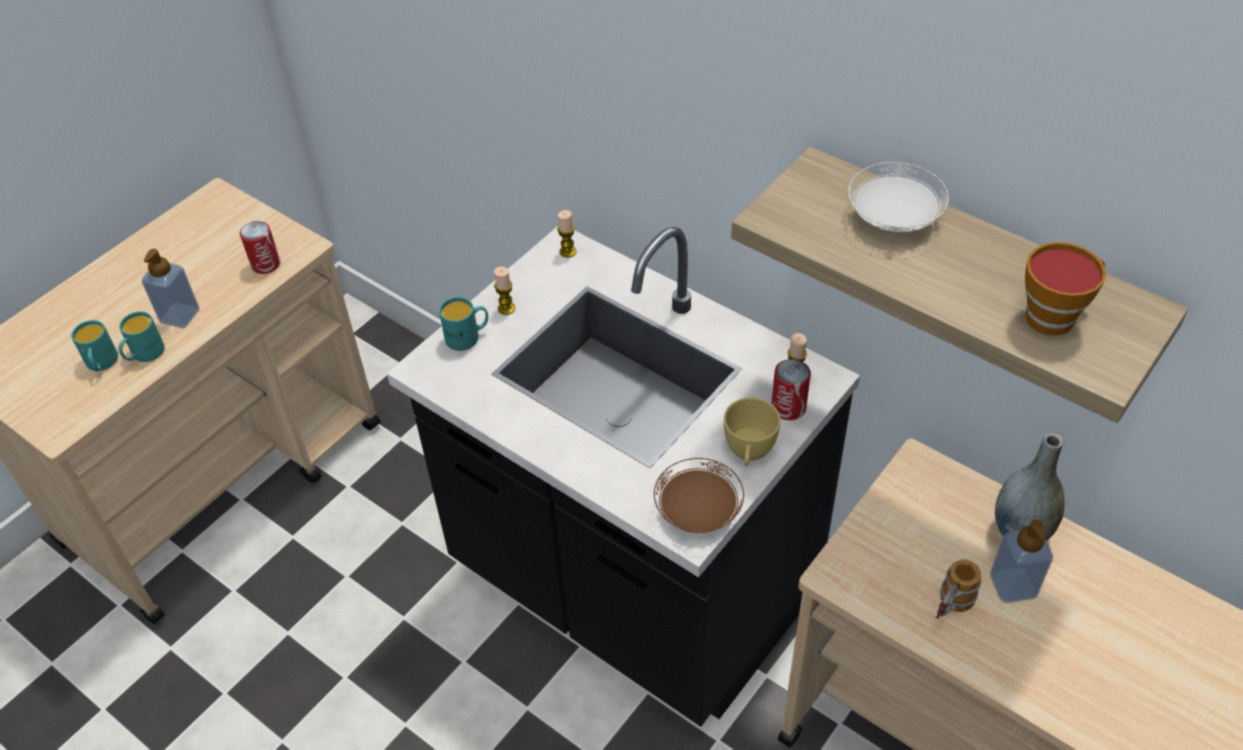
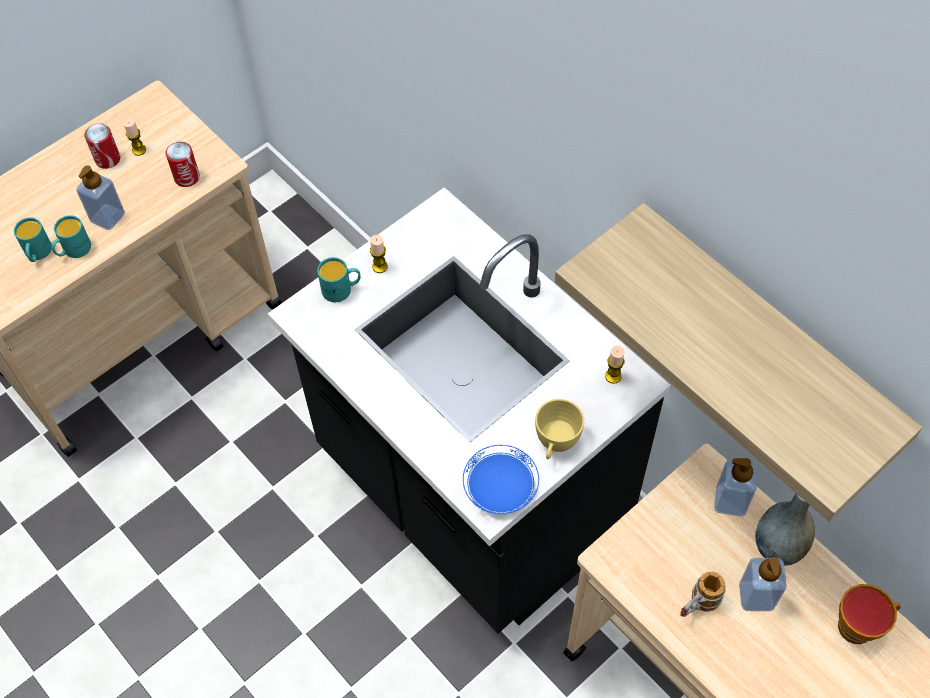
camera: 10 degrees right, 10 degrees up
candle [557,210,576,258] -> candle moved to [124,119,146,156]
brown plate [654,458,744,533] -> blue plate [463,445,539,514]
can [772,359,811,420] -> can moved to [84,123,120,169]
white plate [848,162,949,232] -> none
cup [1025,242,1106,336] -> cup moved to [838,584,901,644]
none -> soap dispenser [714,458,758,517]

